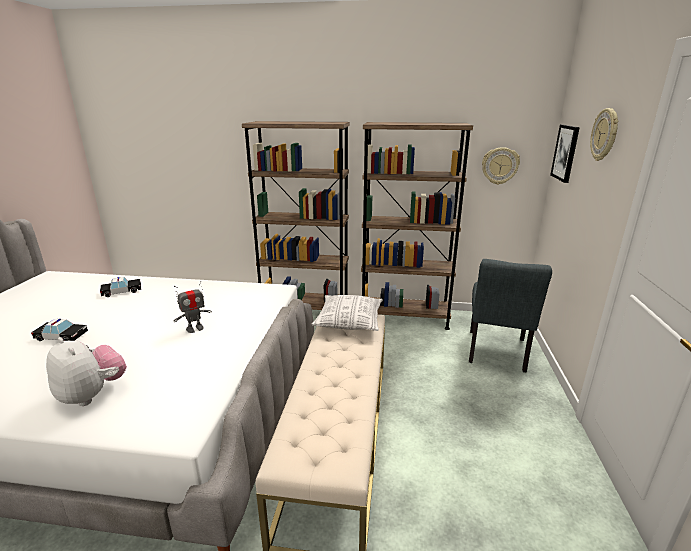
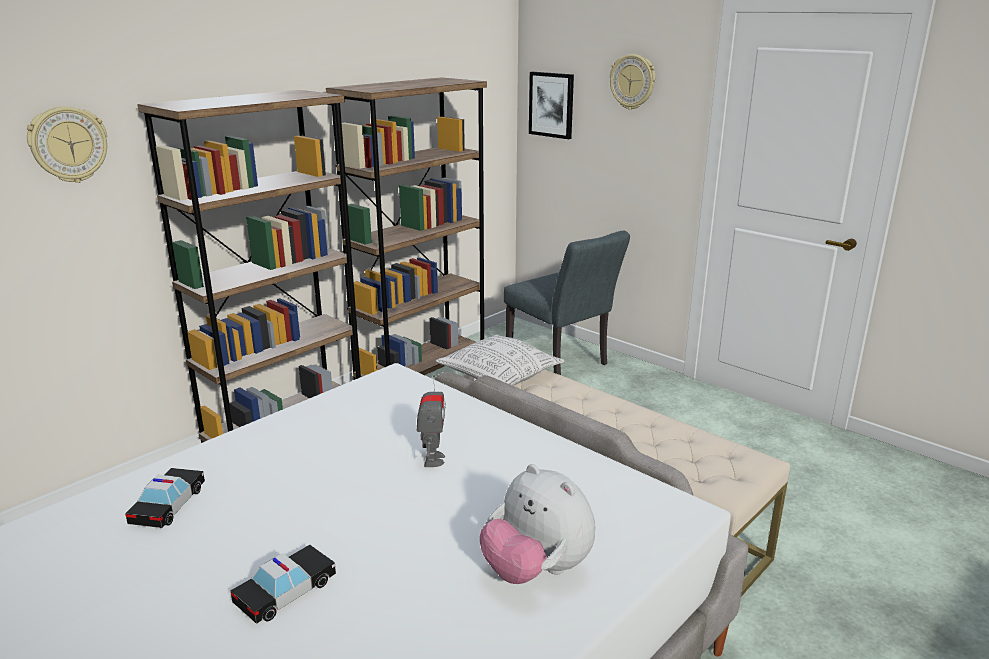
camera: 55 degrees left, 0 degrees up
plush toy [46,337,127,406] -> plush toy turned 120 degrees counterclockwise [480,464,595,584]
wall clock [482,147,520,185] -> wall clock moved to [27,106,107,183]

